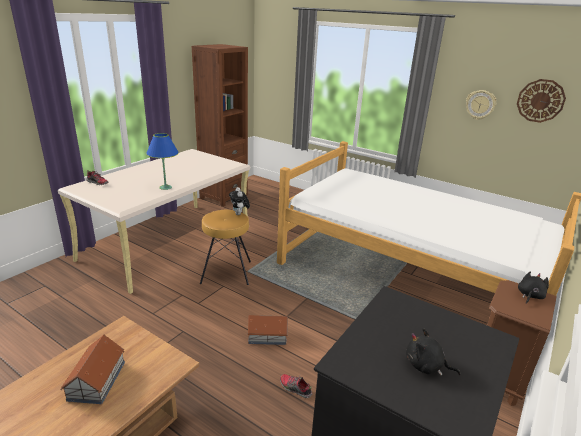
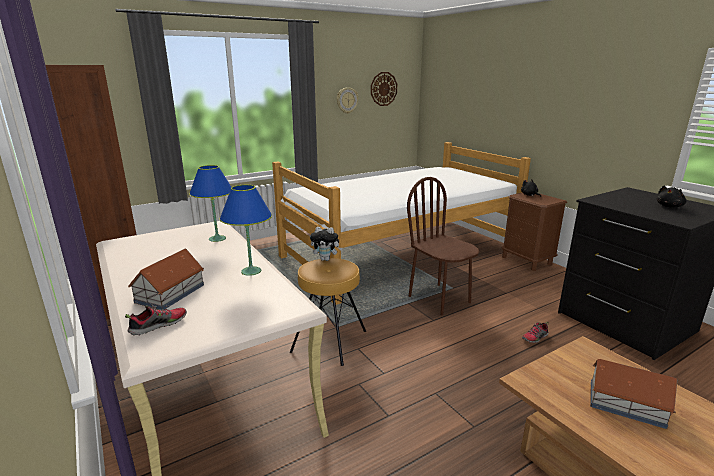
camera: 65 degrees left, 5 degrees down
toy house [247,315,288,345] -> toy house moved to [128,249,204,310]
none -> blue table lamp [189,165,231,242]
none -> brown chair [407,177,479,315]

